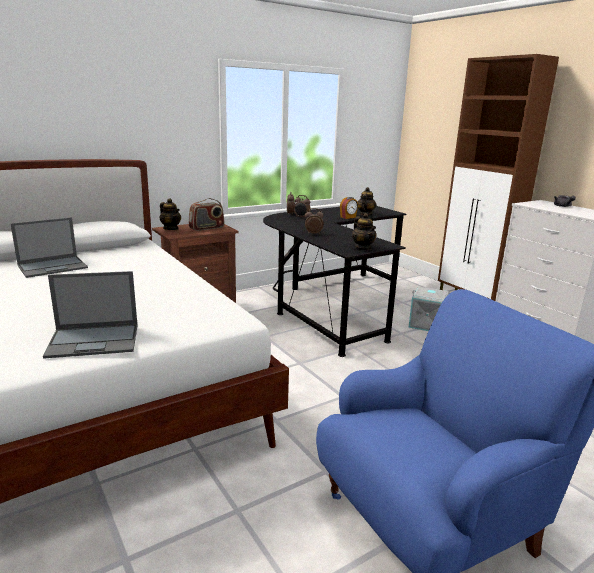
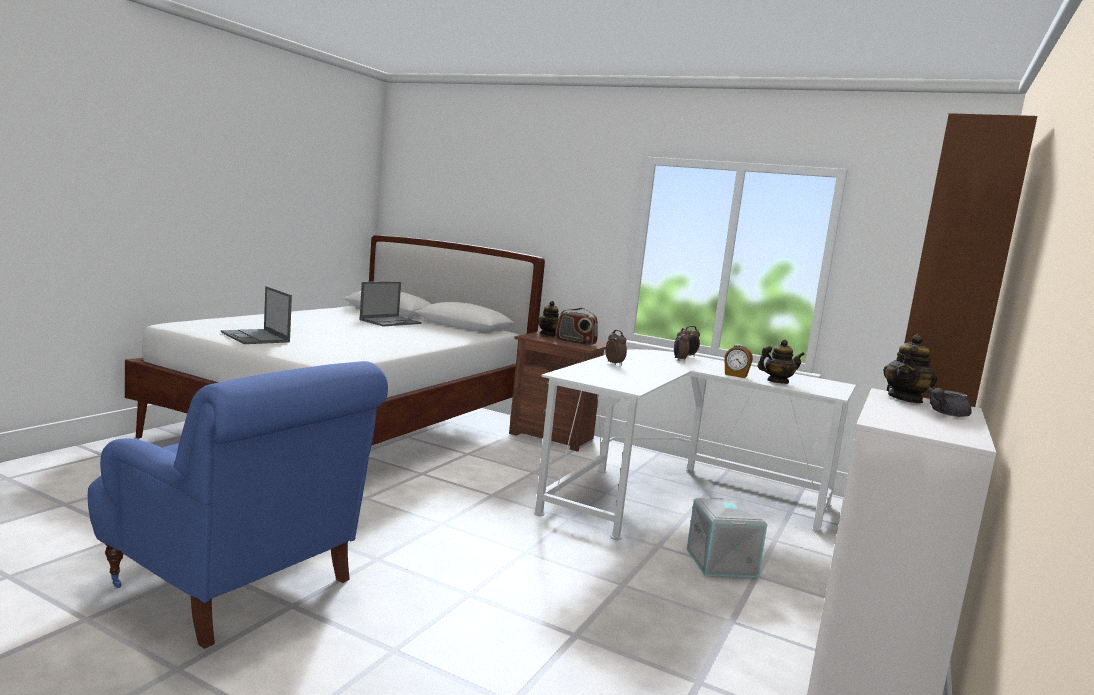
camera: 60 degrees right, 10 degrees down
laptop [10,217,88,278] -> laptop turned 75 degrees counterclockwise [359,282,422,326]
black desk [263,206,407,357] -> white desk [534,349,856,540]
teapot [352,213,377,250] -> teapot moved to [883,334,937,403]

